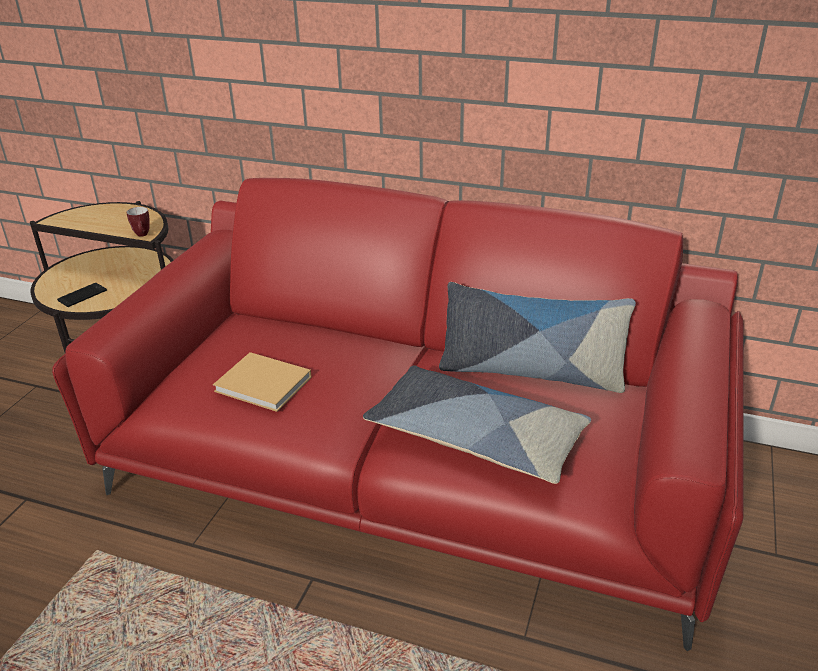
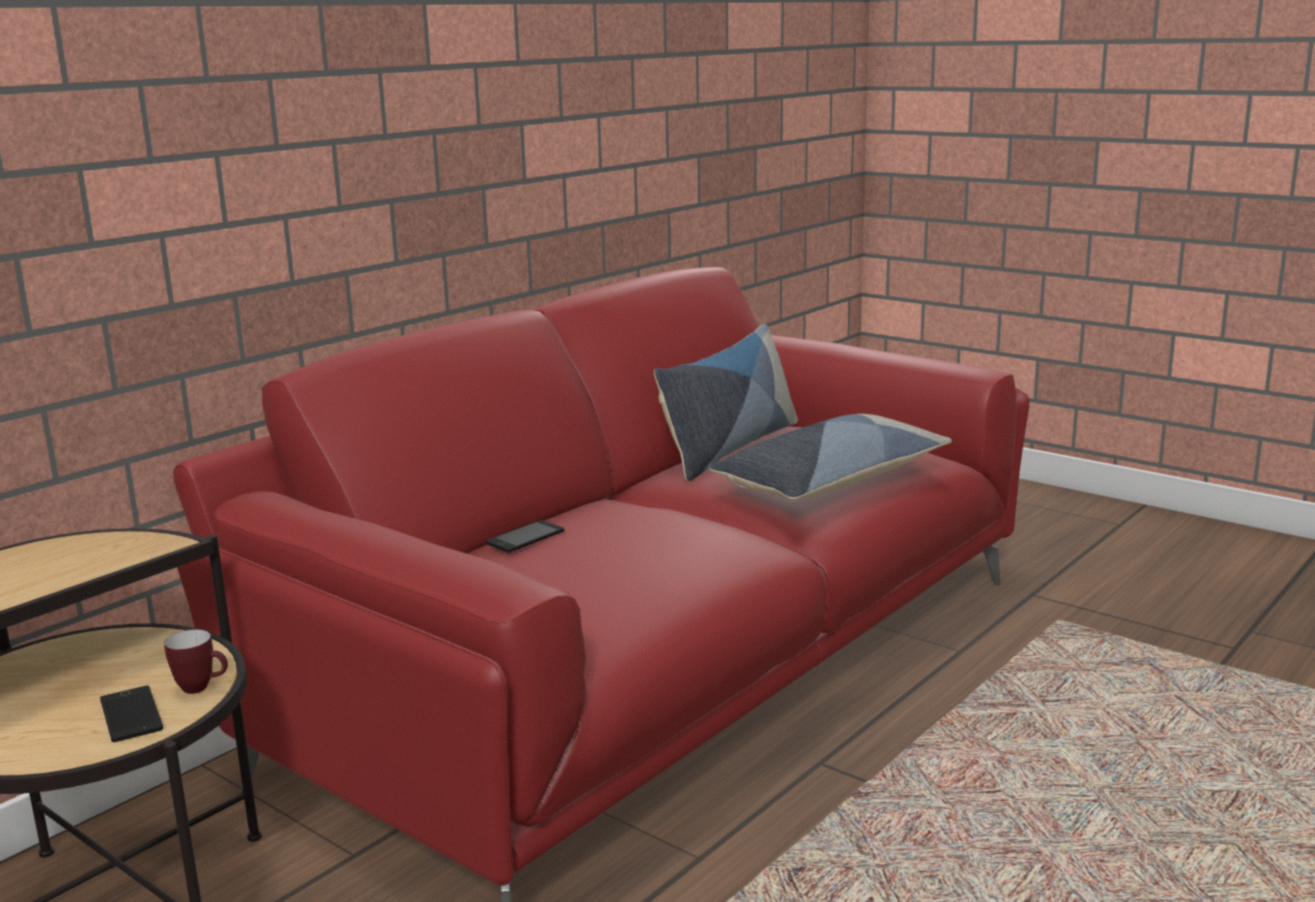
camera: 70 degrees left, 15 degrees down
mug [126,207,150,237] -> mug moved to [164,629,228,694]
beige book [213,352,312,412] -> none
none -> phone [486,520,564,553]

